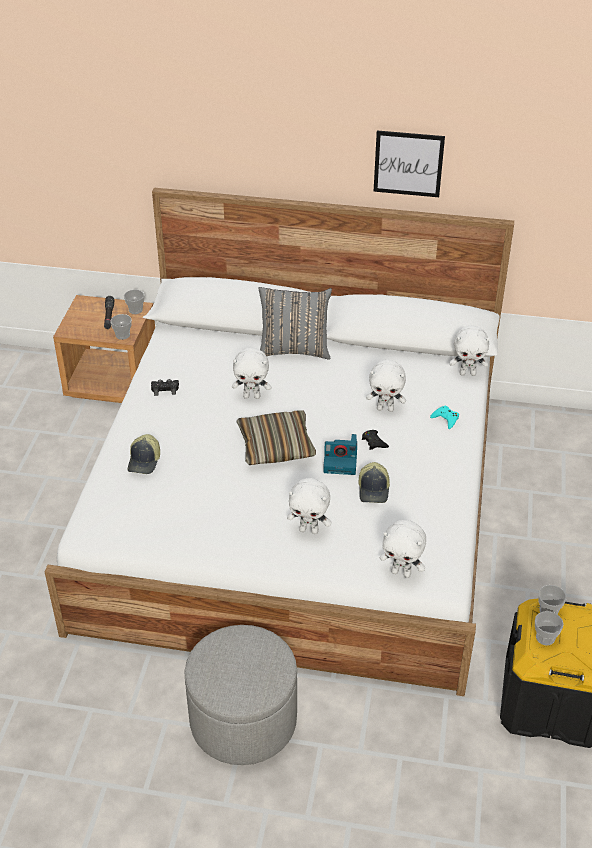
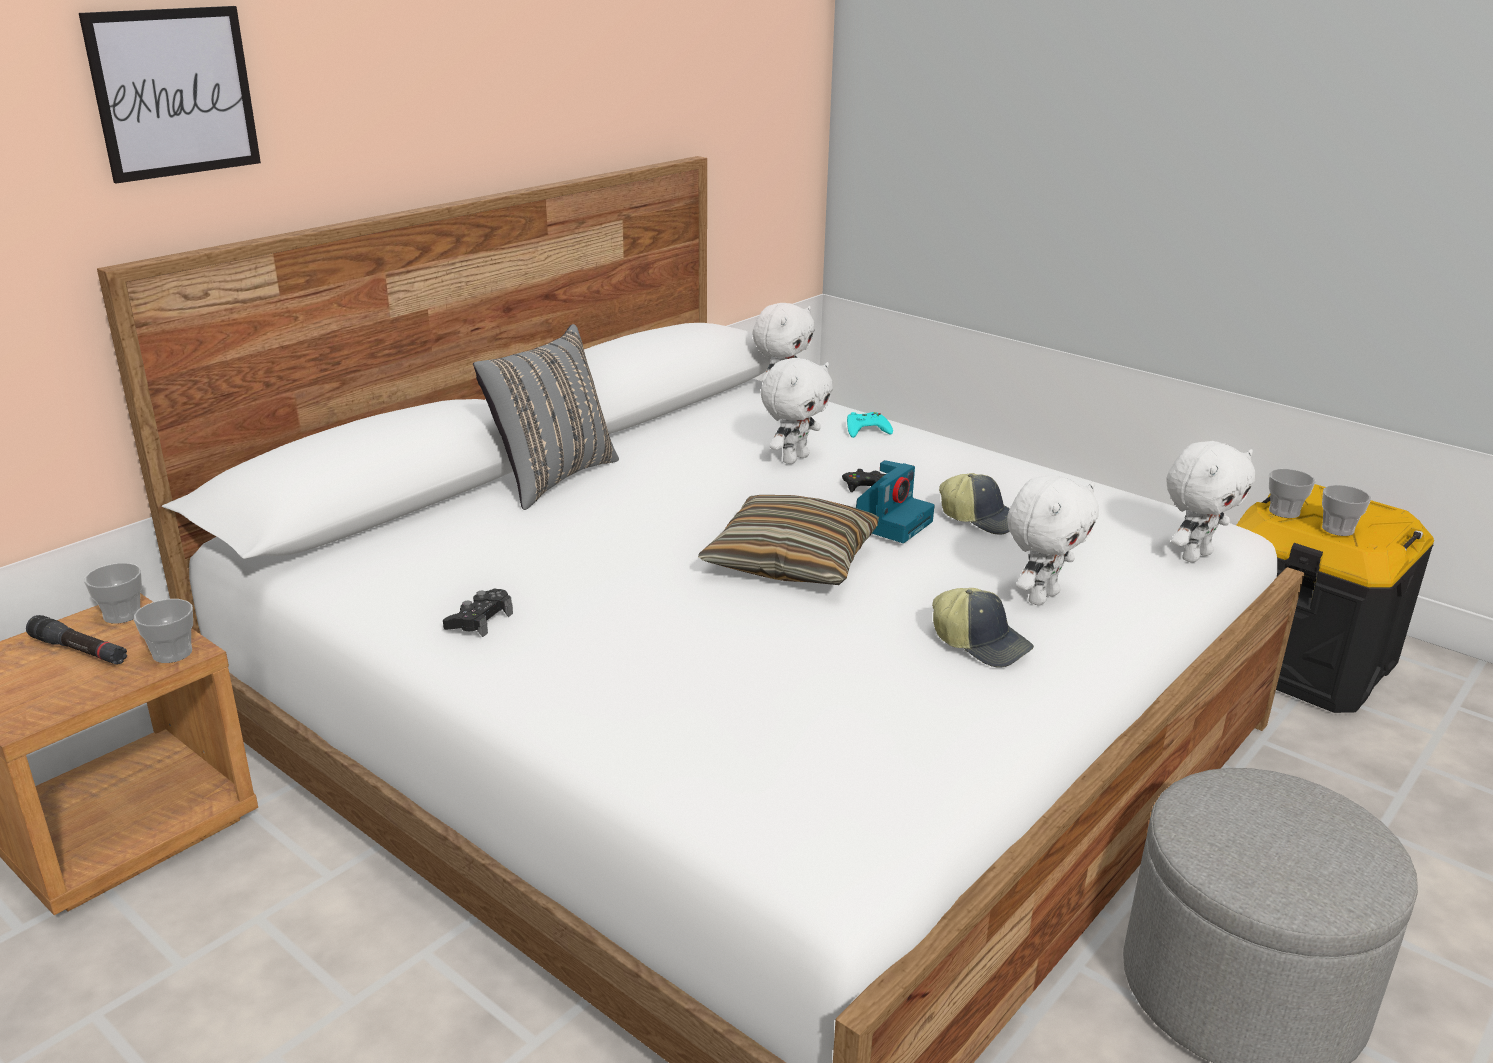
camera: 60 degrees left, 15 degrees down
cap [128,434,160,474] -> cap moved to [932,588,1034,668]
white plush toy [232,348,271,399] -> none
picture [374,131,445,197] -> picture moved to [79,6,261,183]

